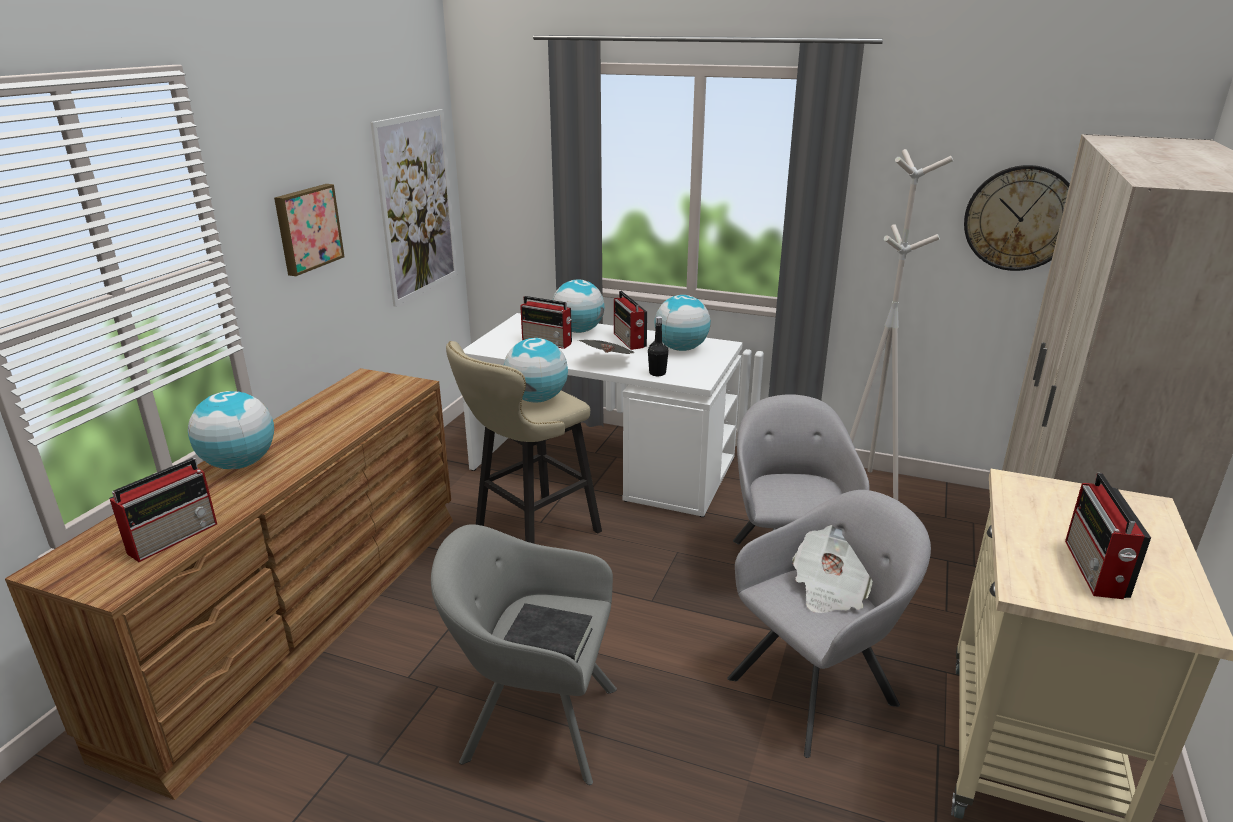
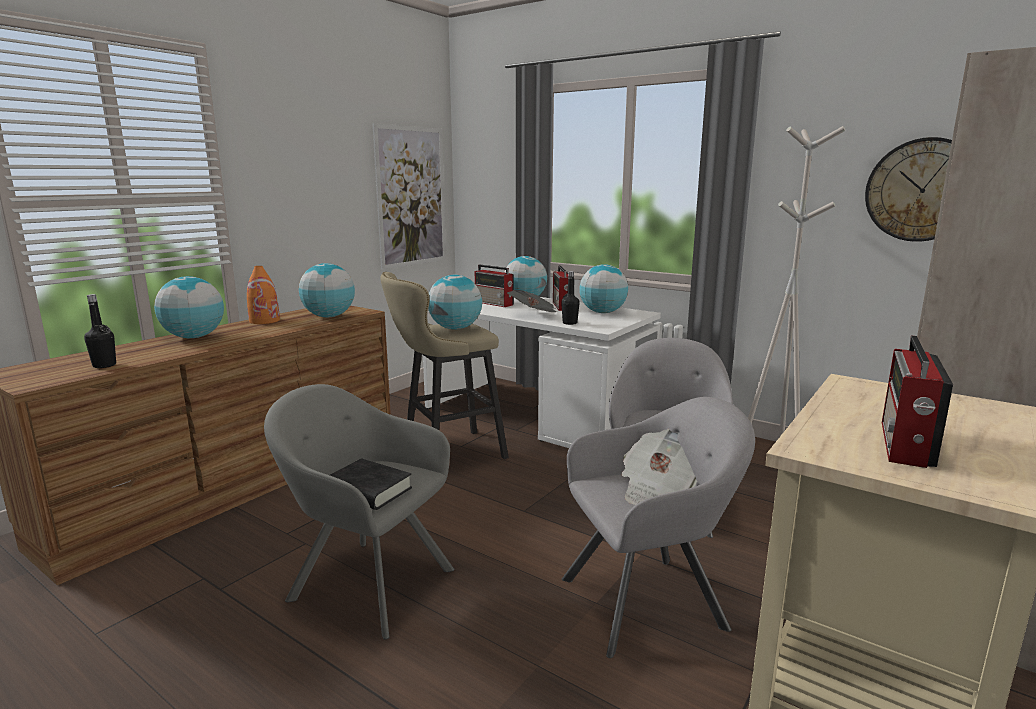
camera: 15 degrees right, 10 degrees down
radio [109,458,217,562] -> black bottle [84,294,116,368]
picture [274,184,345,276] -> none
none -> orange vase [247,266,280,324]
none -> globe [299,263,355,317]

